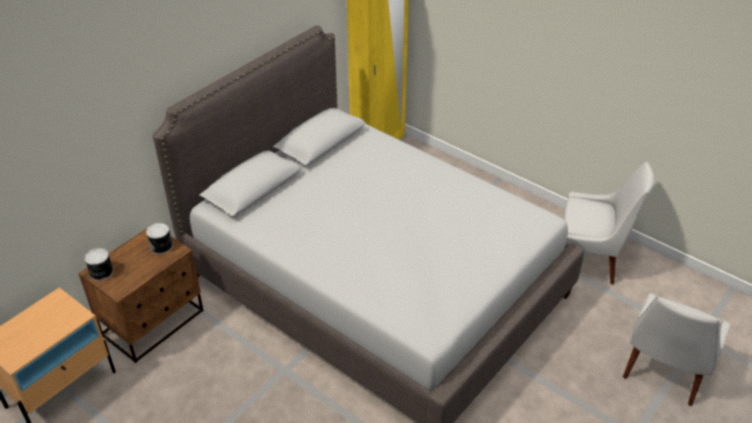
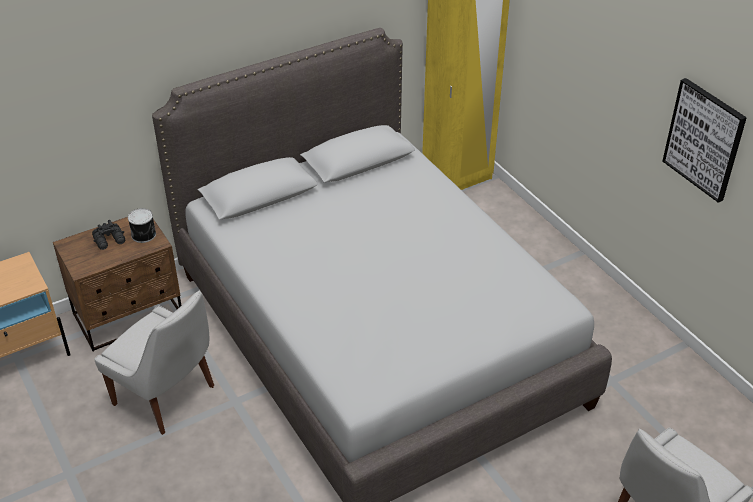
camera: 20 degrees right, 0 degrees up
can [84,248,113,281] -> none
white chair [564,162,654,285] -> white chair moved to [94,291,214,435]
none -> black binoculars [92,220,125,250]
none -> picture [662,78,747,203]

